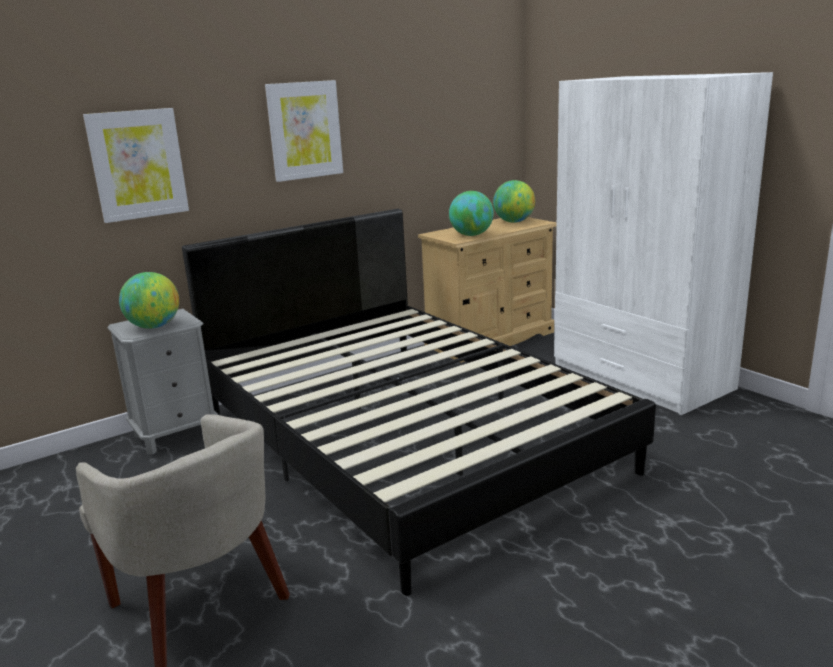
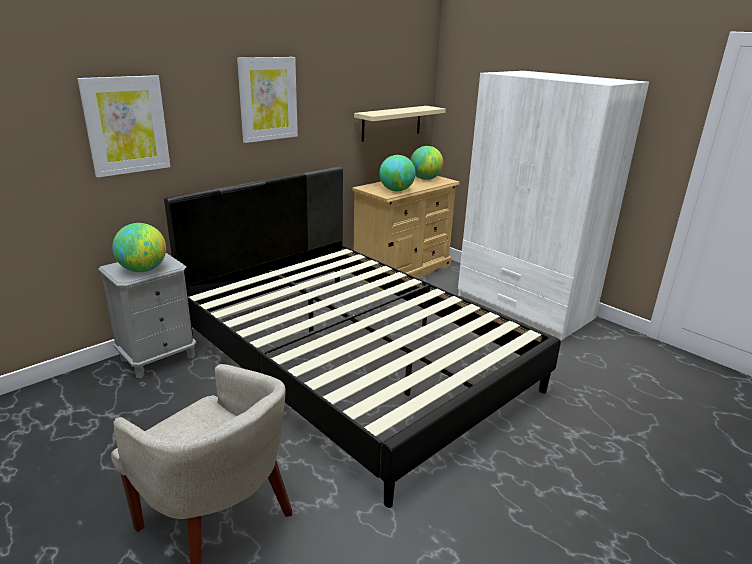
camera: 10 degrees left, 5 degrees up
none -> beige shelf [354,106,446,142]

